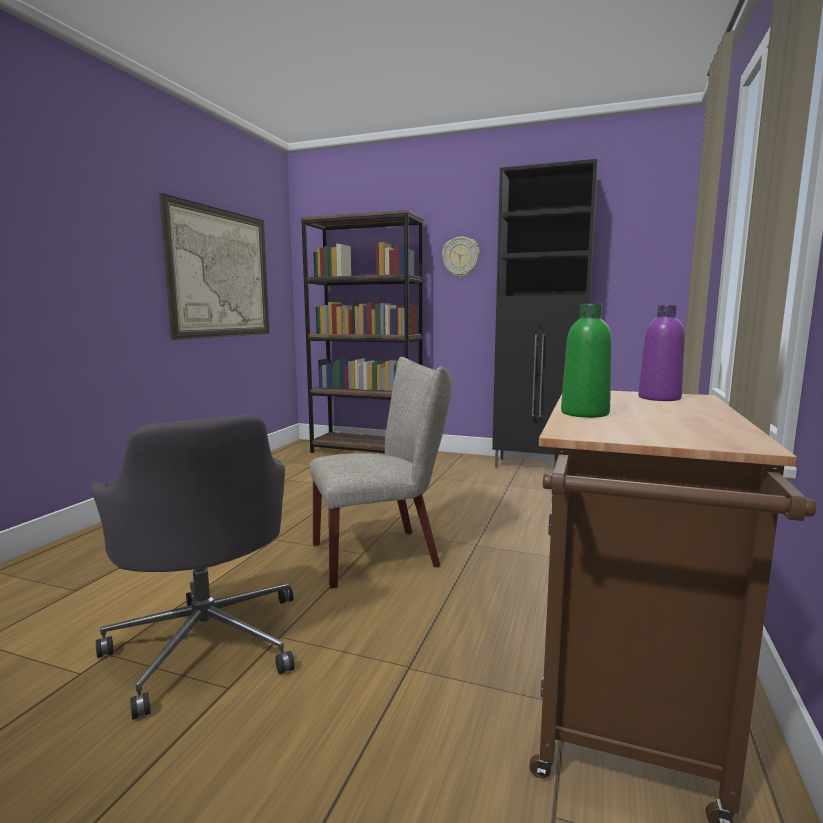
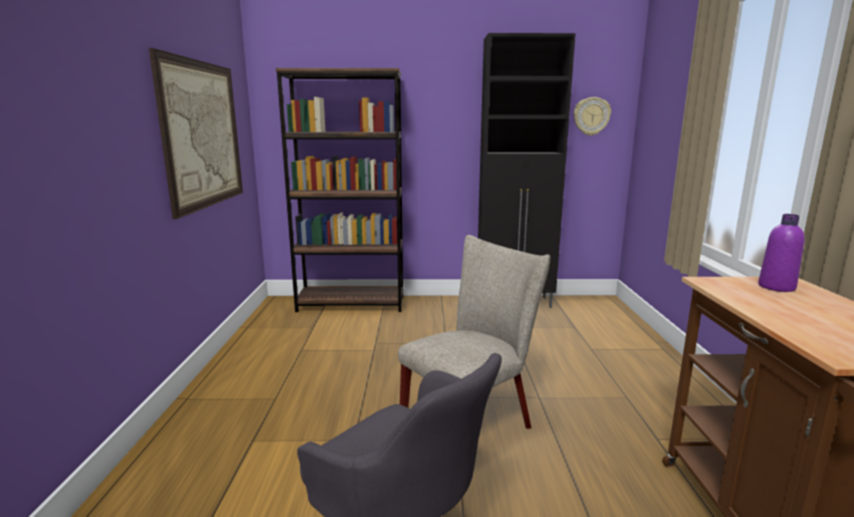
camera: 20 degrees left, 5 degrees up
wall clock [442,237,480,277] -> wall clock moved to [574,97,611,136]
green bottle [561,304,612,418] -> none

